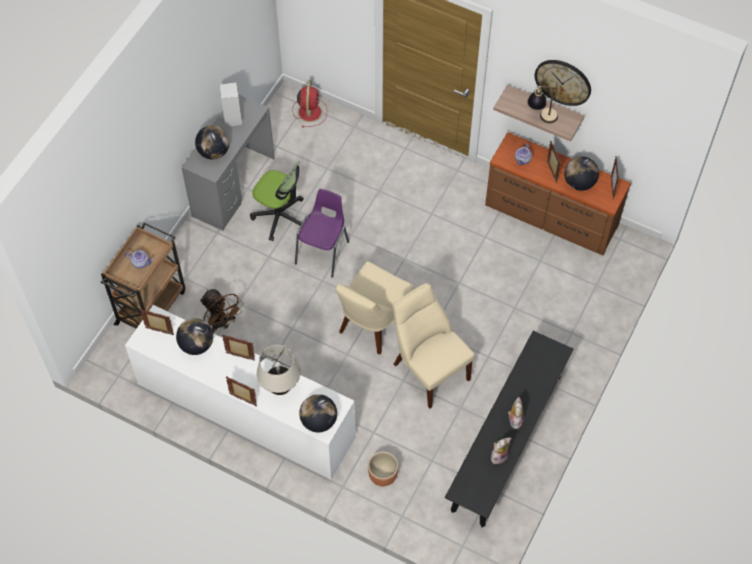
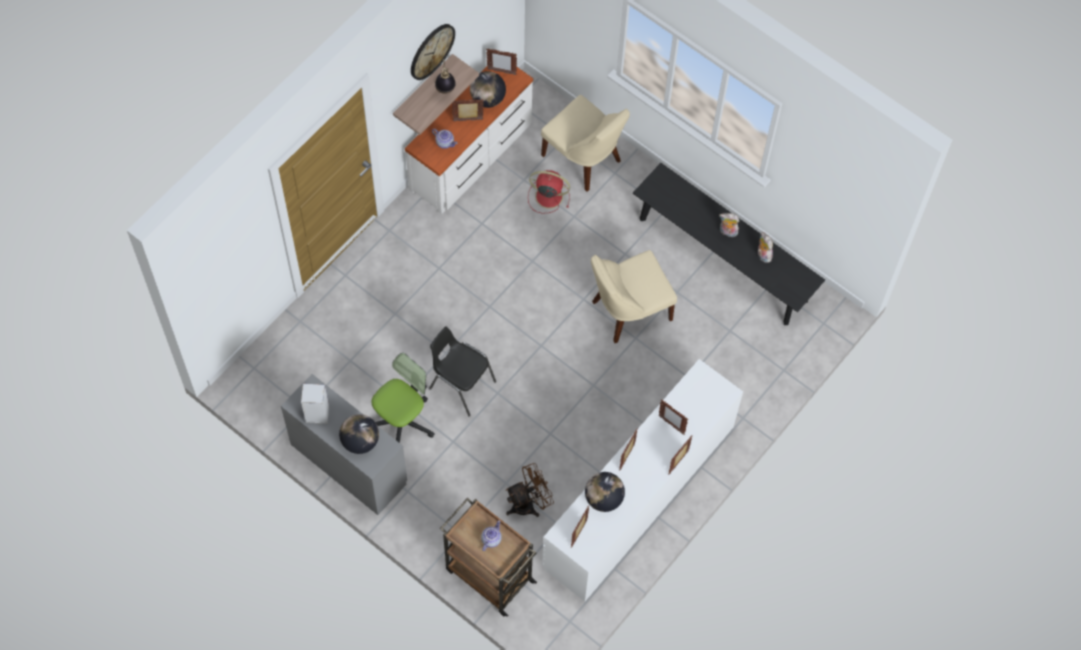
camera: 80 degrees left, 5 degrees up
beige table lamp [256,345,300,395] -> picture frame [659,400,688,435]
red fan [292,80,327,127] -> red fan moved to [528,170,570,214]
purple chair [295,189,349,278] -> black chair [429,326,496,417]
globe [299,394,337,432] -> none
beige chair [336,261,415,355] -> beige chair moved to [541,95,630,192]
brown planter [368,452,398,486] -> none
brown dresser [485,132,631,256] -> white dresser [405,66,533,214]

